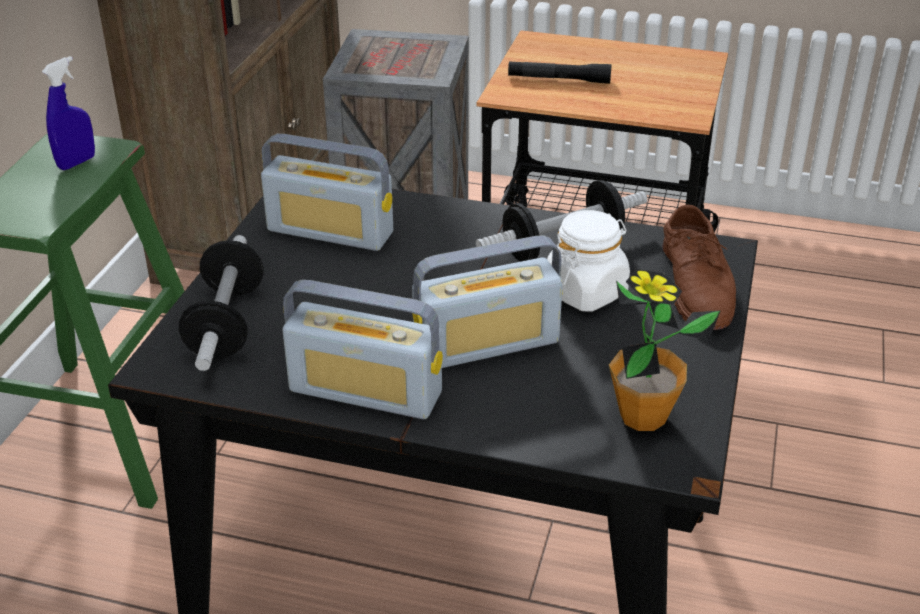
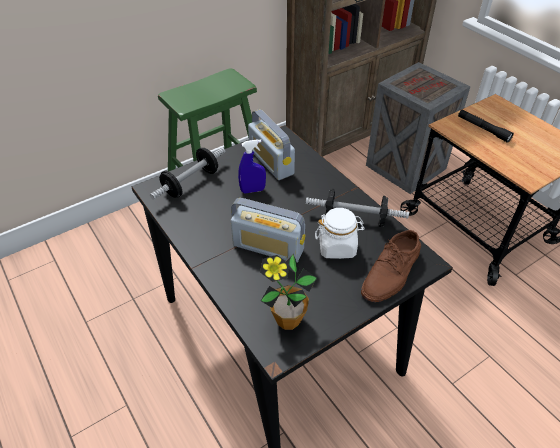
camera: 40 degrees right, 10 degrees up
blue spray bottle [42,56,95,170] -> blue spray bottle moved to [238,139,266,193]
radio [282,280,443,419] -> none

